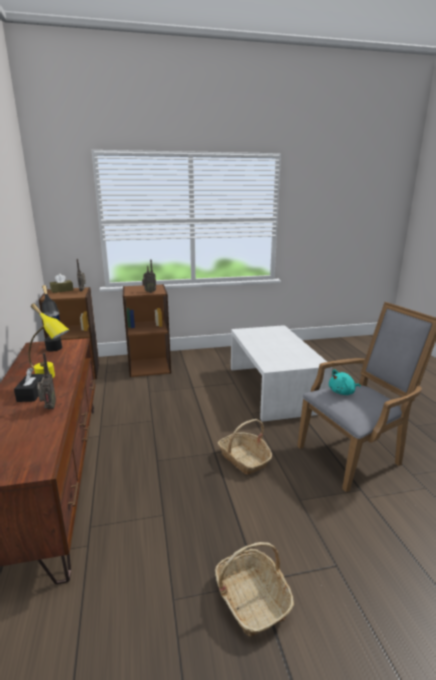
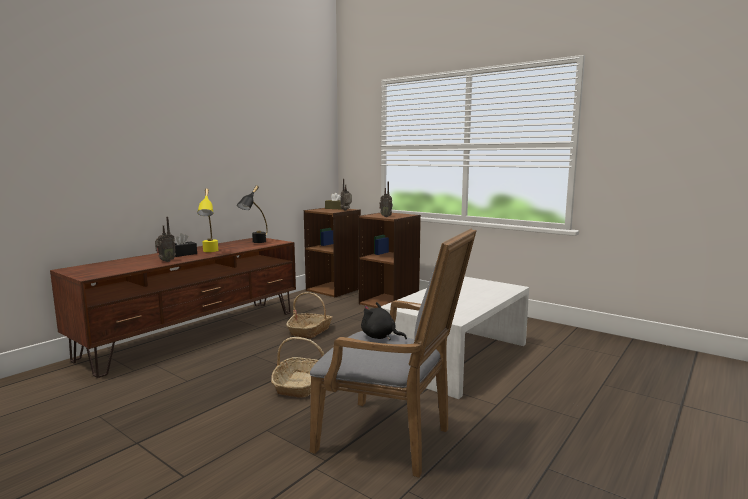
camera: 50 degrees right, 10 degrees down
basket [215,542,294,636] -> basket moved to [286,292,333,339]
turquoise plush toy [329,369,361,395] -> black plush toy [361,302,407,340]

